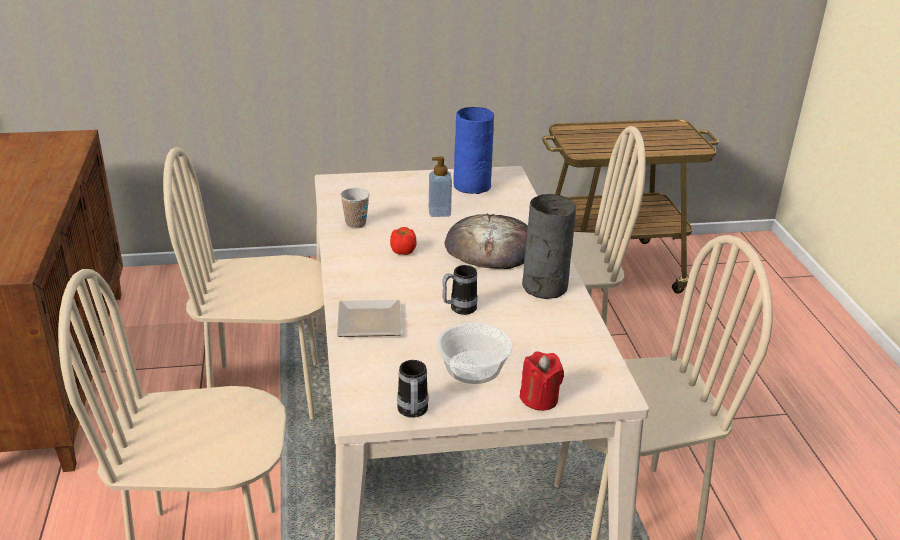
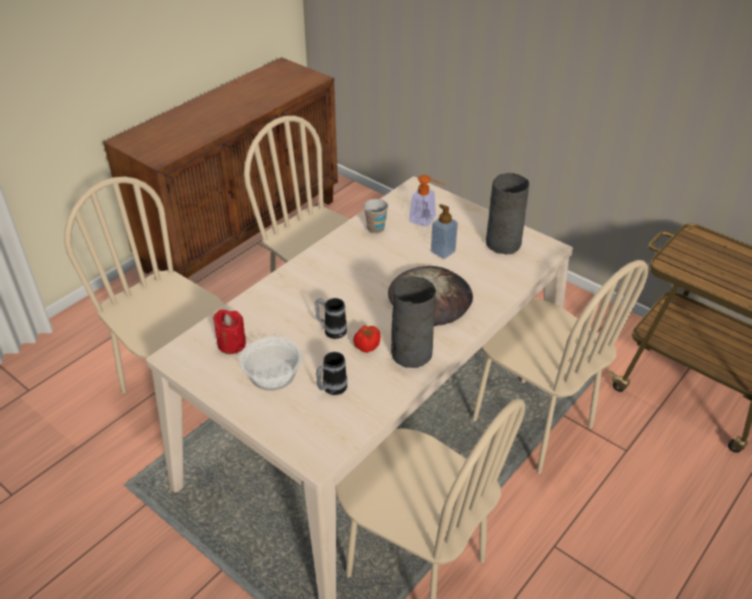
camera: 50 degrees right, 10 degrees up
plate [337,300,401,337] -> none
tomato [390,227,417,255] -> tomato moved to [353,325,380,353]
mug [397,360,429,418] -> mug moved to [316,352,347,395]
blue vase [453,107,494,194] -> grey vase [486,173,529,255]
red candle [520,351,564,411] -> red candle moved to [213,309,246,354]
none -> soap dispenser [409,175,444,226]

